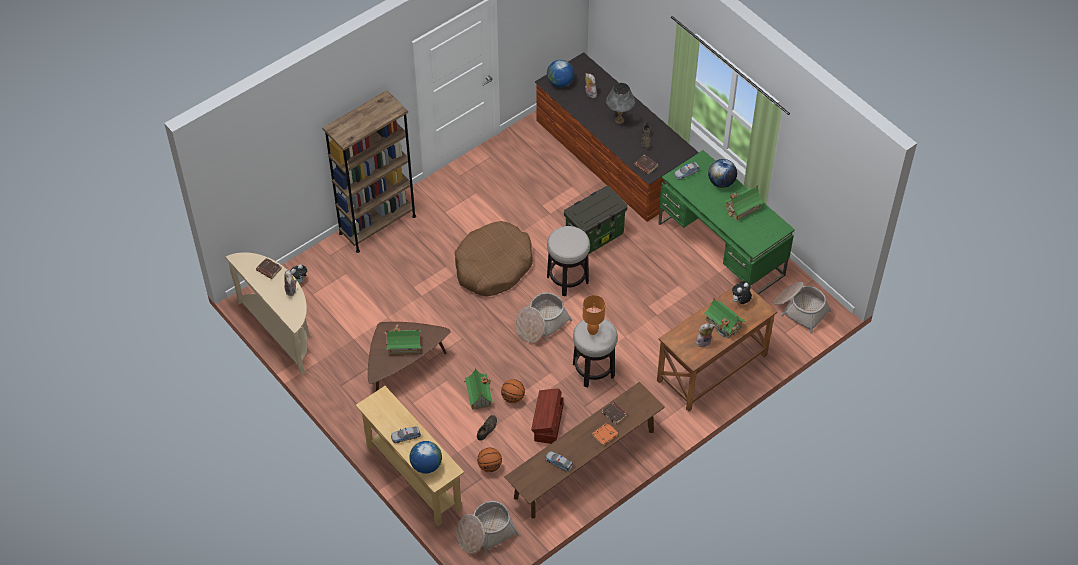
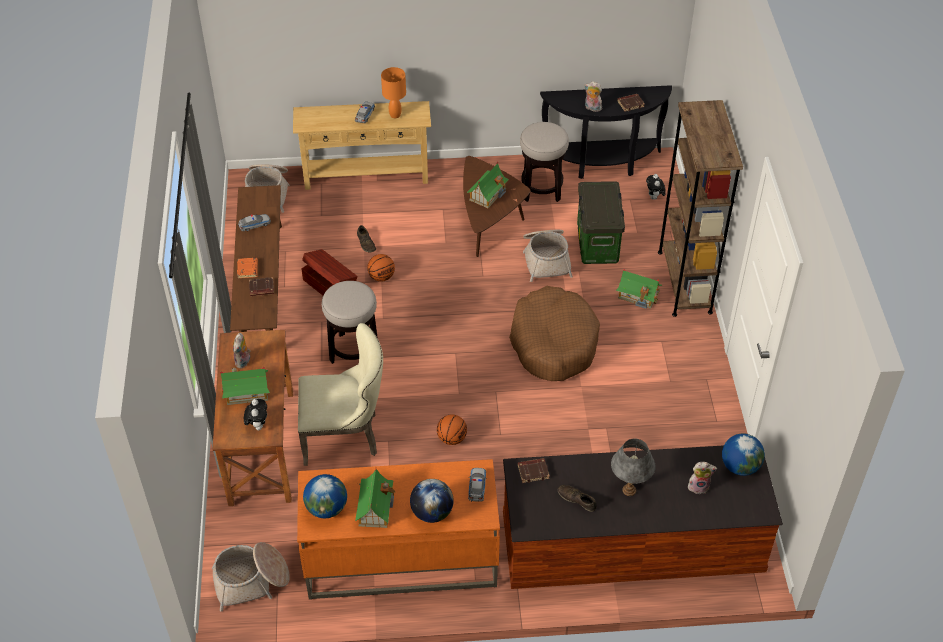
camera: 125 degrees right, 5 degrees down
beige console table [226,252,311,375] -> black console table [540,85,672,179]
globe [410,441,442,474] -> globe moved to [303,474,347,518]
toy house [464,367,493,410] -> toy house moved to [616,269,662,309]
basketball [477,447,502,472] -> basketball moved to [437,414,467,445]
basket [515,293,573,343] -> basket moved to [523,230,573,282]
stool [547,226,590,296] -> stool moved to [520,122,569,202]
storage box [564,186,628,254] -> storage box moved to [577,181,625,264]
orange table lamp [583,295,605,335] -> orange table lamp moved to [381,67,406,118]
green desk [658,150,795,294] -> orange desk [297,459,500,600]
none -> beige chair [298,323,383,466]

